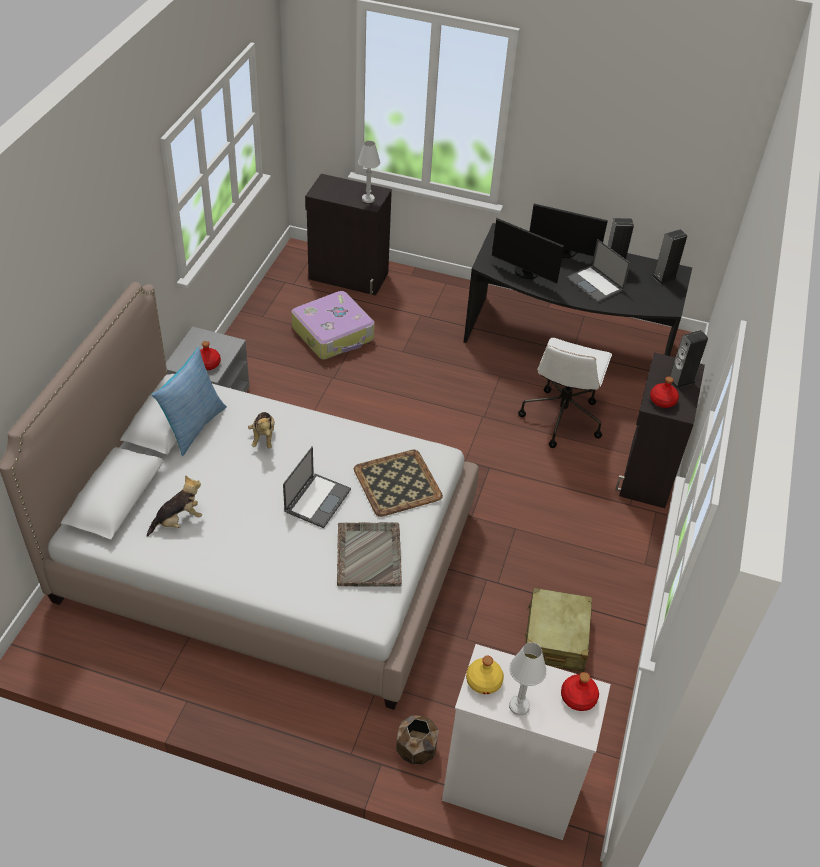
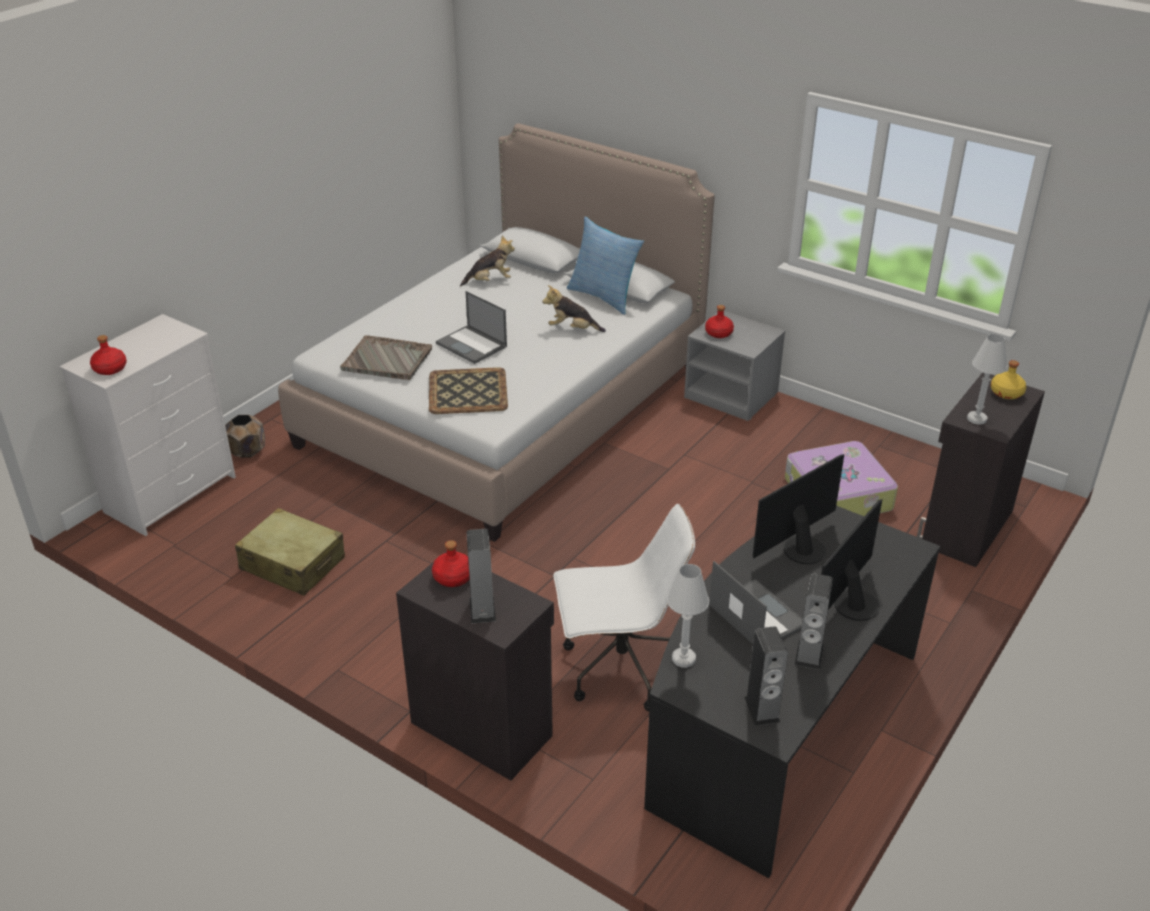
camera: 110 degrees right, 10 degrees down
plush toy [147,475,202,537] -> plush toy turned 90 degrees counterclockwise [460,236,515,286]
yellow bottle [466,656,504,694] -> yellow bottle moved to [991,360,1026,399]
white table lamp [509,642,547,716] -> white table lamp moved to [667,564,709,668]
white office chair [518,338,612,448] -> white office chair turned 135 degrees clockwise [554,504,695,711]
laptop [566,239,630,303] -> laptop turned 75 degrees clockwise [709,561,803,644]

